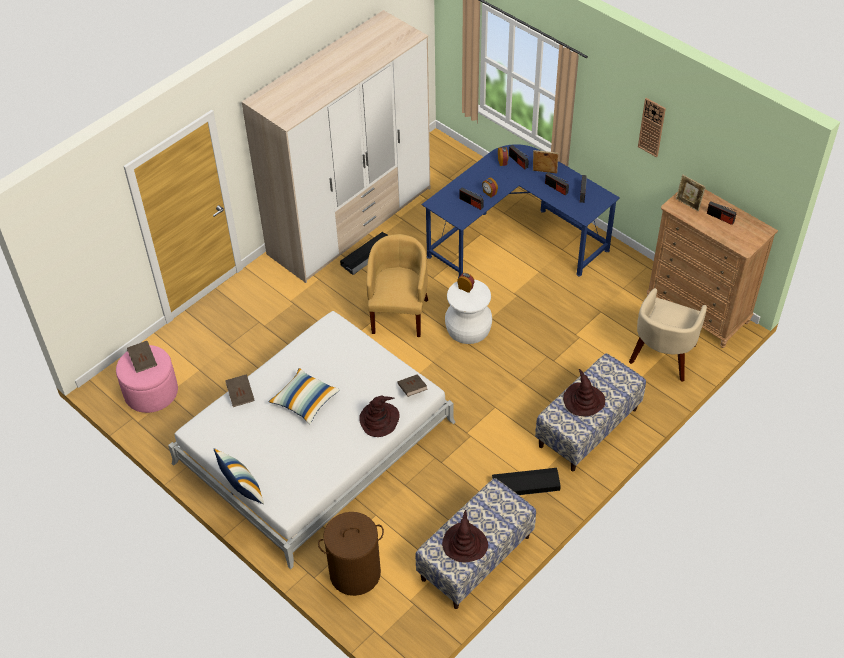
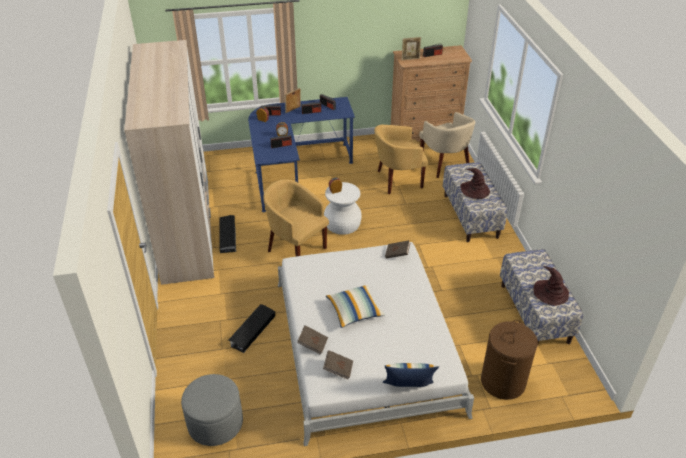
camera: 55 degrees left, 10 degrees down
pink ottoman [116,345,178,413] -> grey ottoman [181,374,243,446]
brown book [127,341,157,373] -> brown book moved to [323,350,353,379]
brown hat [359,396,400,437] -> none
black storage box [492,468,561,495] -> black storage box moved to [228,304,275,353]
wall clock [638,98,666,157] -> none
none -> yellow armchair [374,125,428,194]

